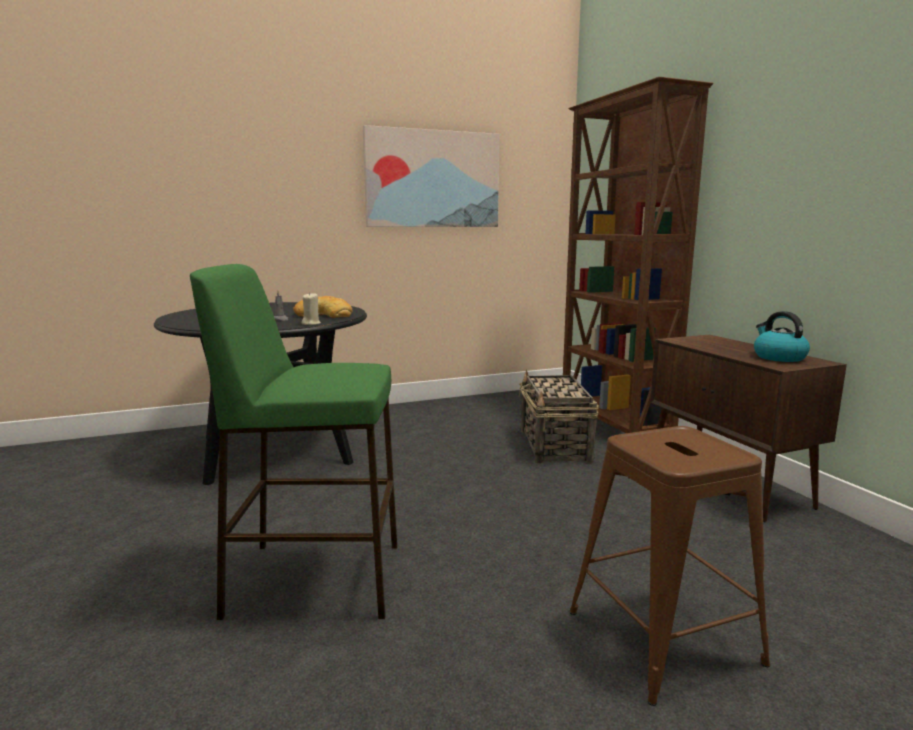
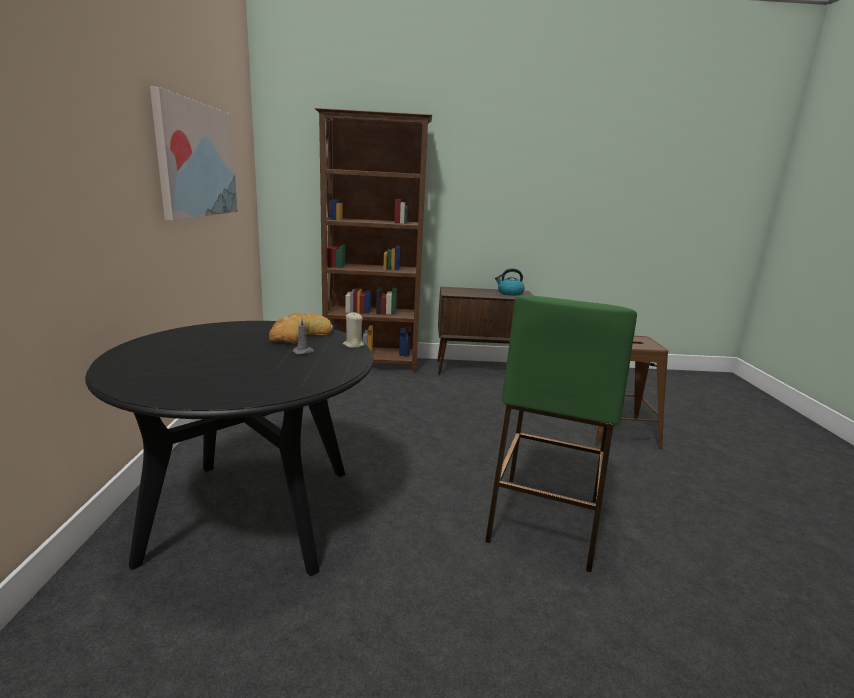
camera: 70 degrees left, 5 degrees up
basket [519,370,599,464] -> none

